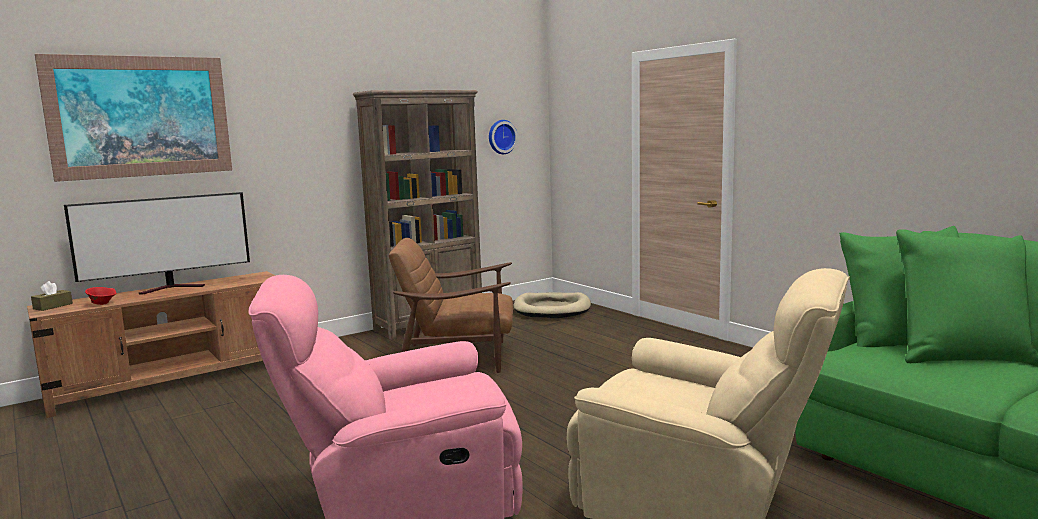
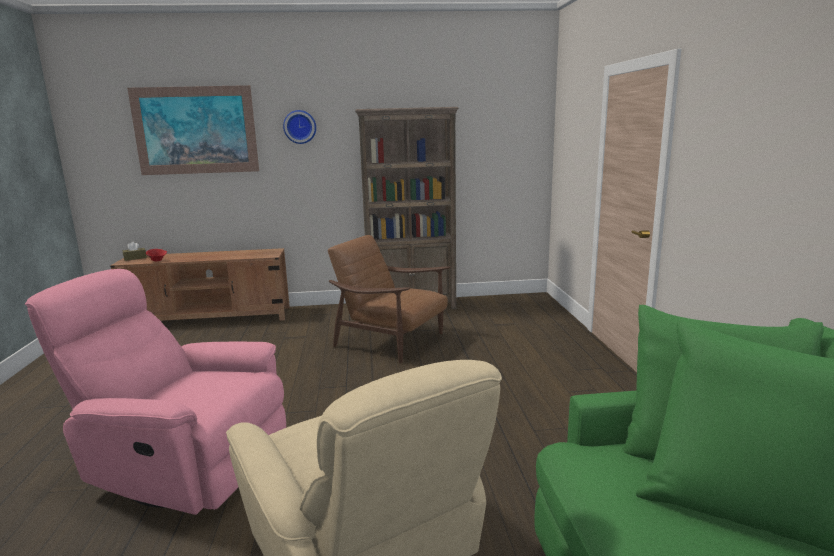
camera: 30 degrees right, 5 degrees up
television [64,192,250,295] -> none
wall clock [489,120,518,154] -> wall clock moved to [283,110,316,144]
beige dog bed [513,292,591,318] -> none

